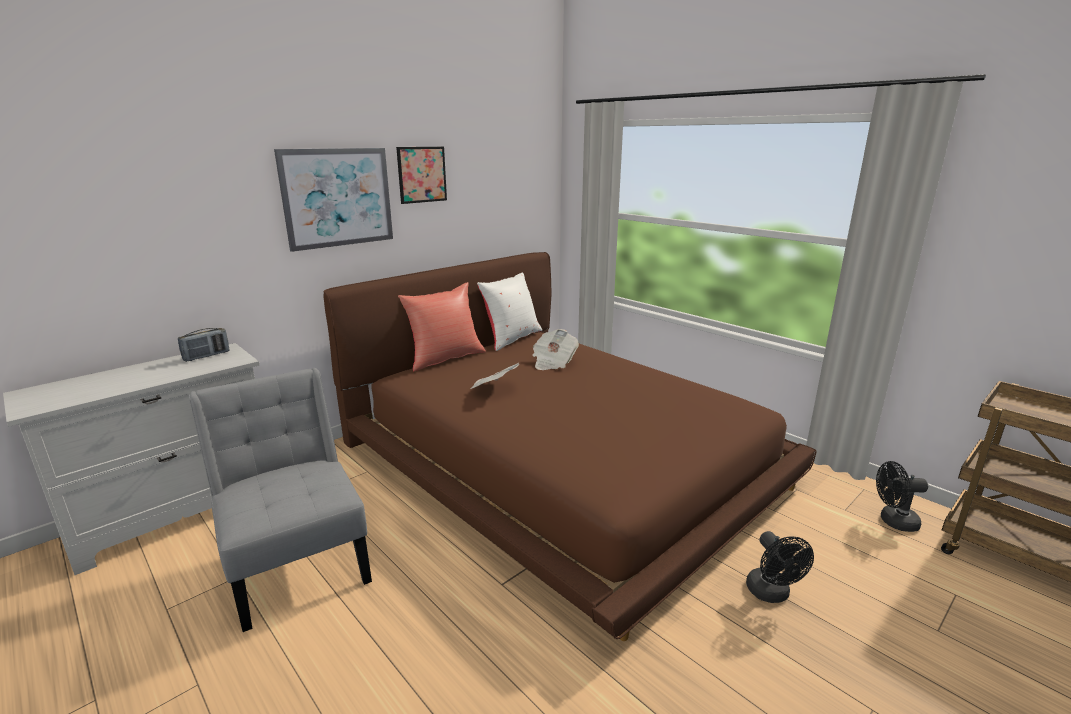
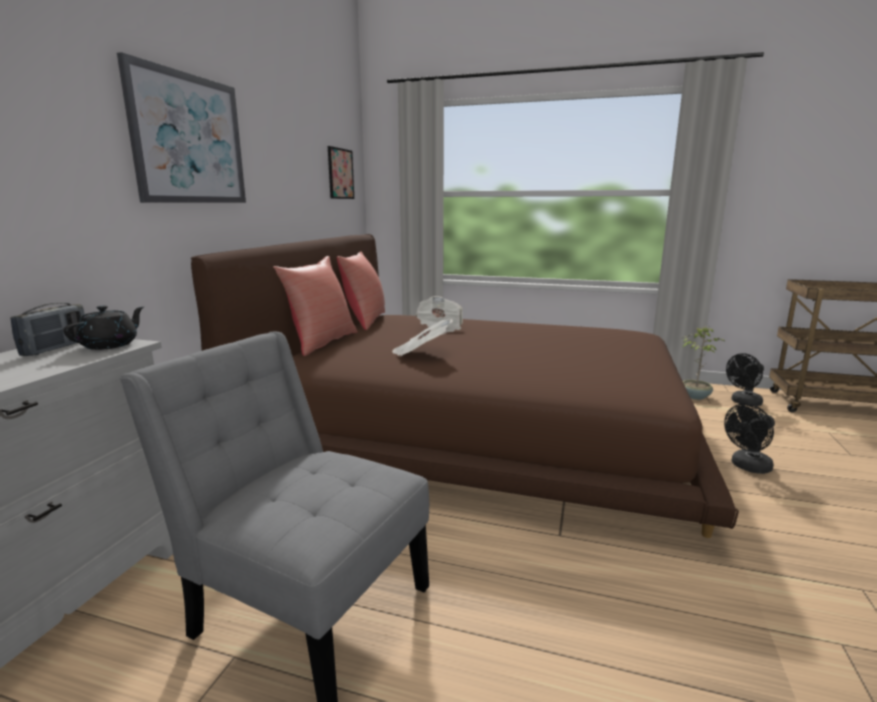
camera: 30 degrees left, 5 degrees down
picture [396,147,447,204] -> picture moved to [328,146,354,199]
white pillow [477,273,542,351] -> red pillow [337,251,385,330]
black fan [746,531,814,603] -> black fan turned 105 degrees clockwise [724,403,775,474]
none -> black teapot [63,306,144,350]
none -> potted plant [682,326,726,400]

